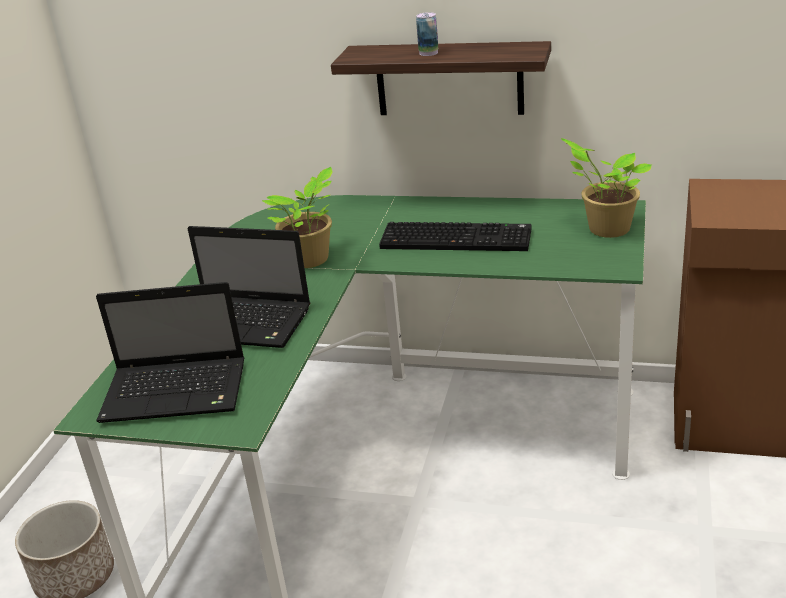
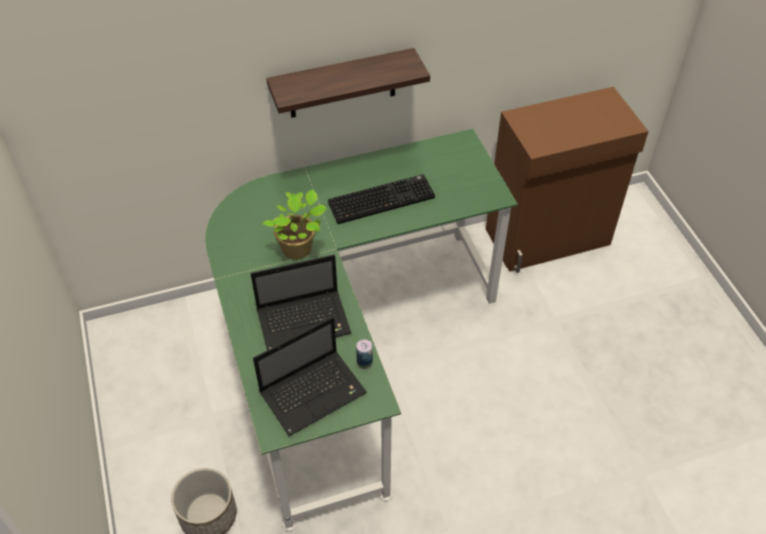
camera: 35 degrees left, 20 degrees up
can [416,12,438,56] -> can moved to [356,339,373,369]
potted plant [561,138,652,238] -> none

